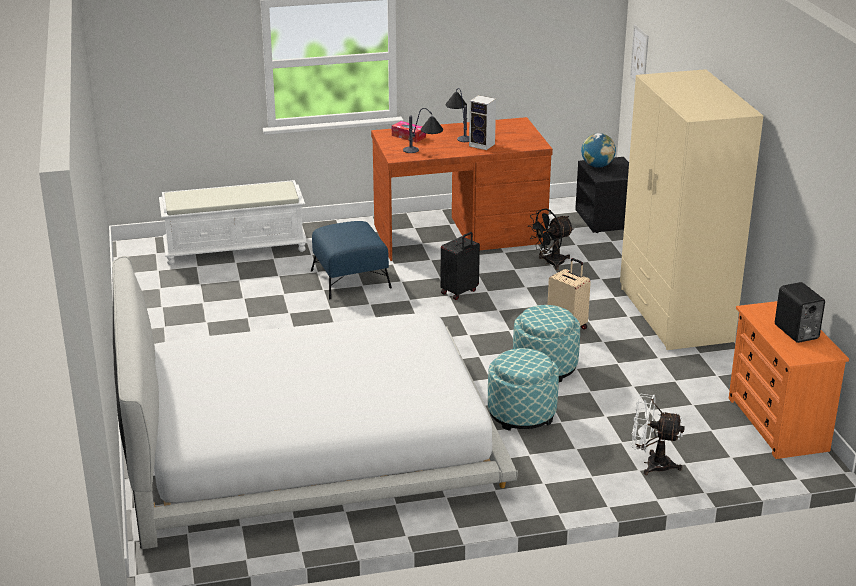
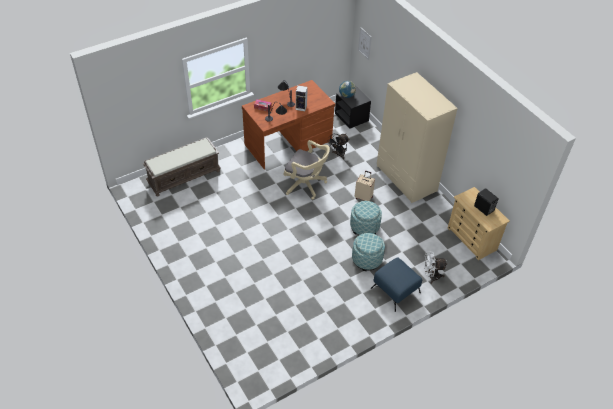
camera: 20 degrees left, 20 degrees up
white bed [112,256,518,549] -> none
white bench [159,180,307,265] -> brown bench [143,137,221,197]
blue ottoman [311,221,392,299] -> blue ottoman moved to [371,258,422,312]
black suitcase [441,232,480,300] -> beige office chair [283,140,330,200]
orange dresser [728,301,849,459] -> beige dresser [448,187,510,260]

